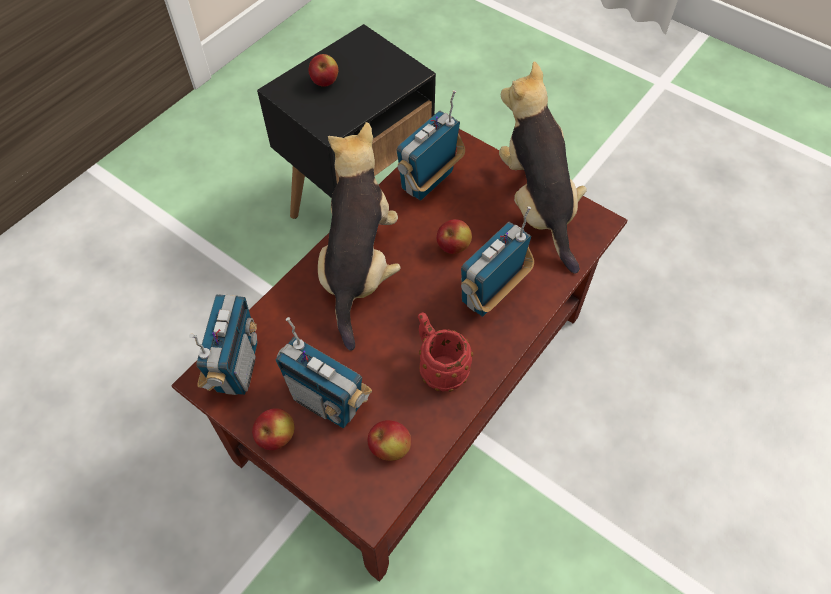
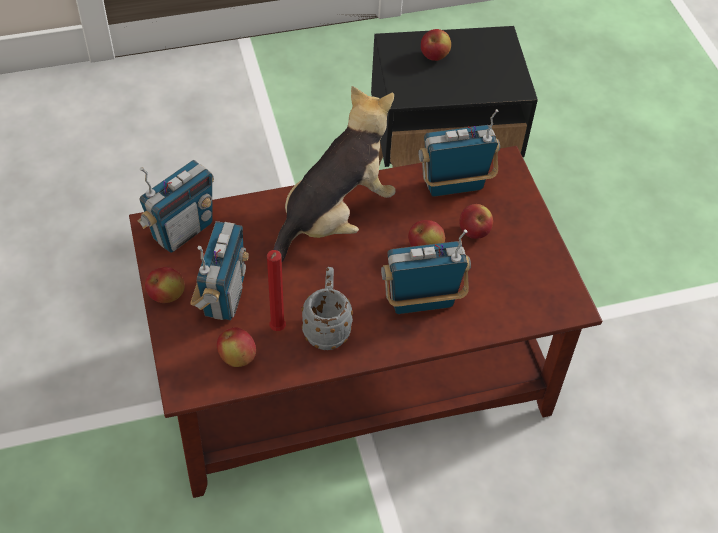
camera: 35 degrees right, 5 degrees down
radio [275,317,372,428] -> radio turned 150 degrees counterclockwise [191,221,249,320]
red mug [418,312,473,392] -> grey mug [301,267,353,350]
plush toy [499,61,587,274] -> none
none -> red candle [267,250,286,331]
none -> apple [459,204,493,239]

